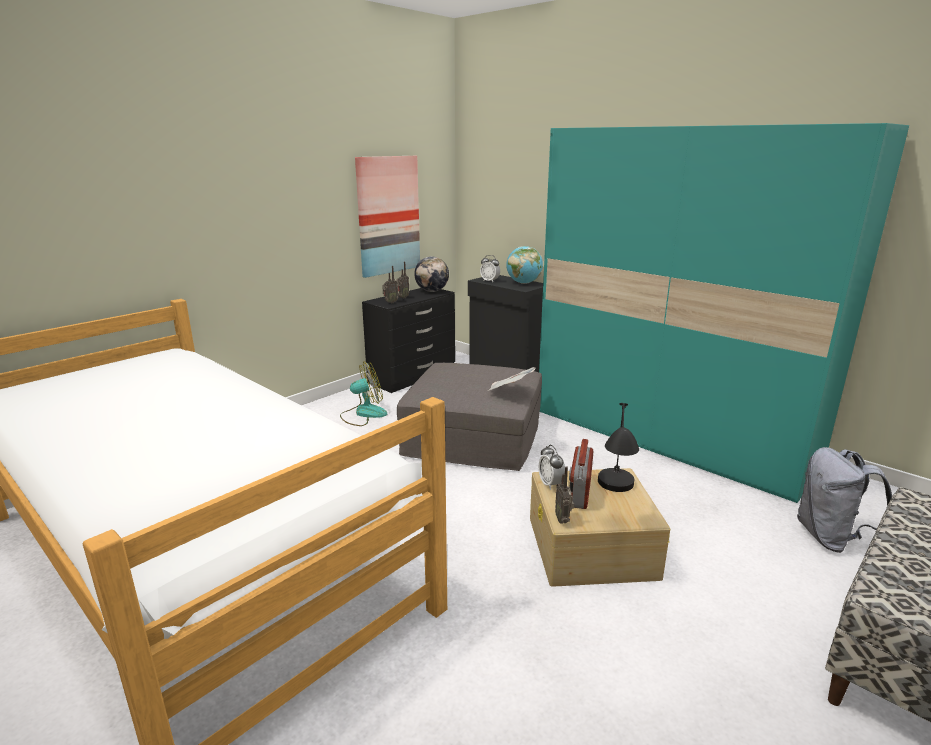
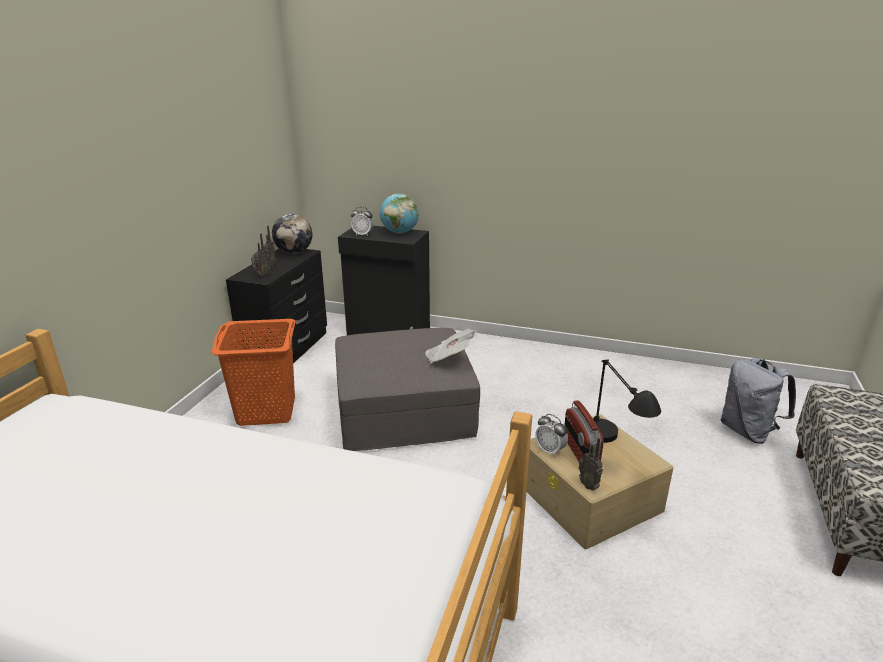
camera: 25 degrees left, 5 degrees up
fan [340,362,387,426] -> orange laundry basket [211,319,296,426]
picture [355,156,420,278] -> none
turquoise wardrobe [539,123,909,503] -> none

